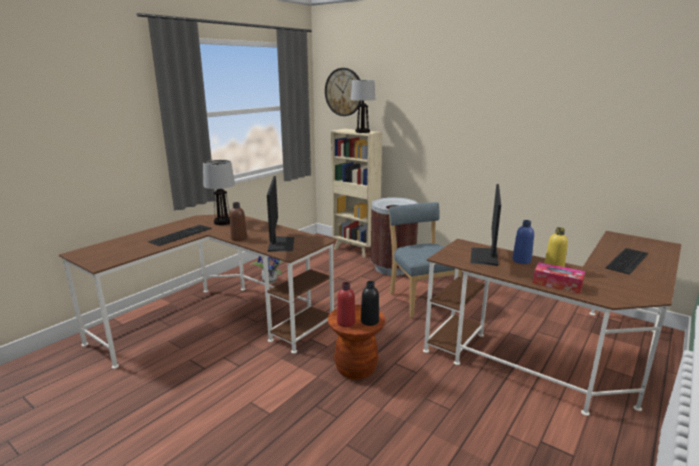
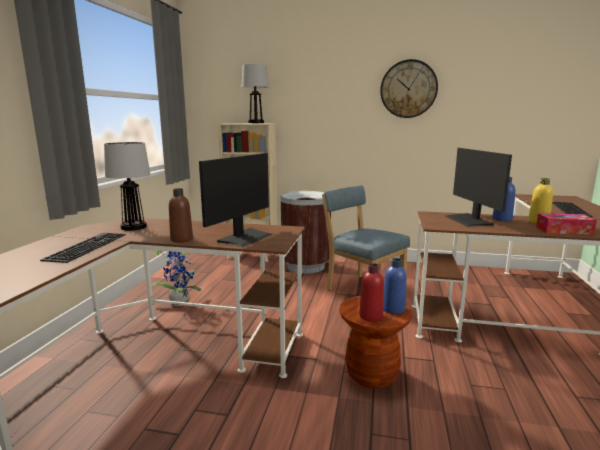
camera: 25 degrees left, 5 degrees down
monitor [267,176,294,252] -> monitor turned 60 degrees clockwise [199,153,273,247]
wall clock [325,68,362,116] -> wall clock moved to [380,59,438,118]
black bottle [361,281,379,326] -> blue bottle [383,258,406,314]

